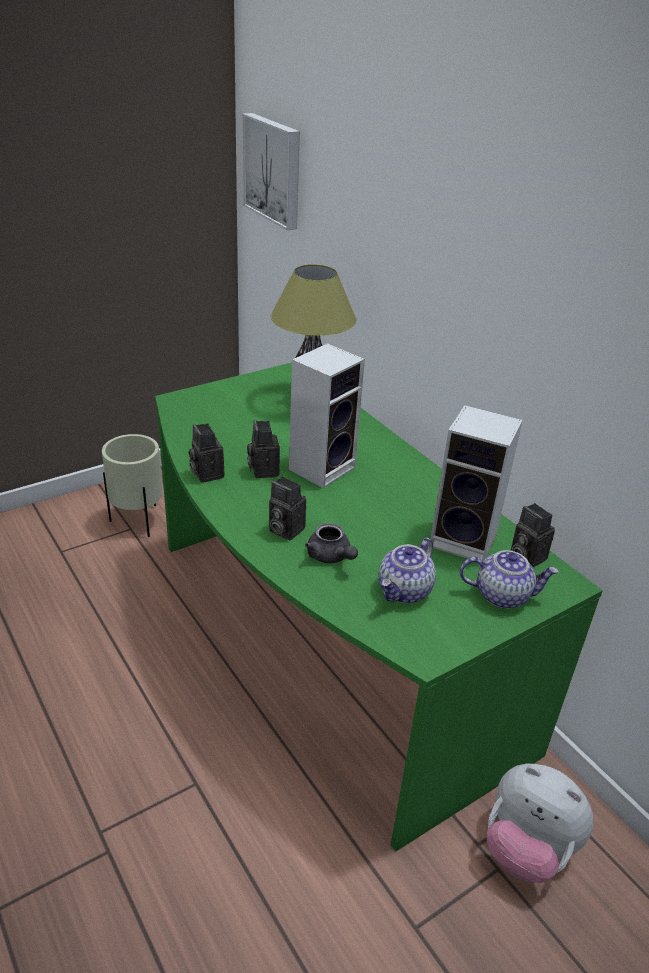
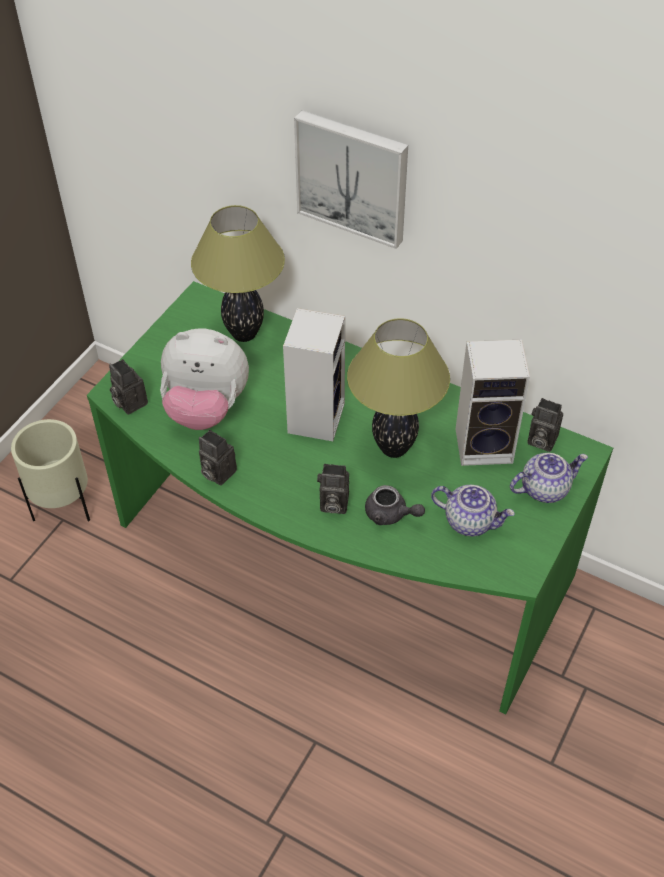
camera: 25 degrees left, 15 degrees up
picture [243,113,300,230] -> picture moved to [294,110,408,249]
camera [247,420,280,478] -> camera moved to [109,359,148,414]
teapot [379,537,436,603] -> teapot turned 75 degrees counterclockwise [431,485,515,536]
plush toy [487,763,593,883] -> plush toy moved to [160,328,249,430]
none -> table lamp [347,318,450,458]

